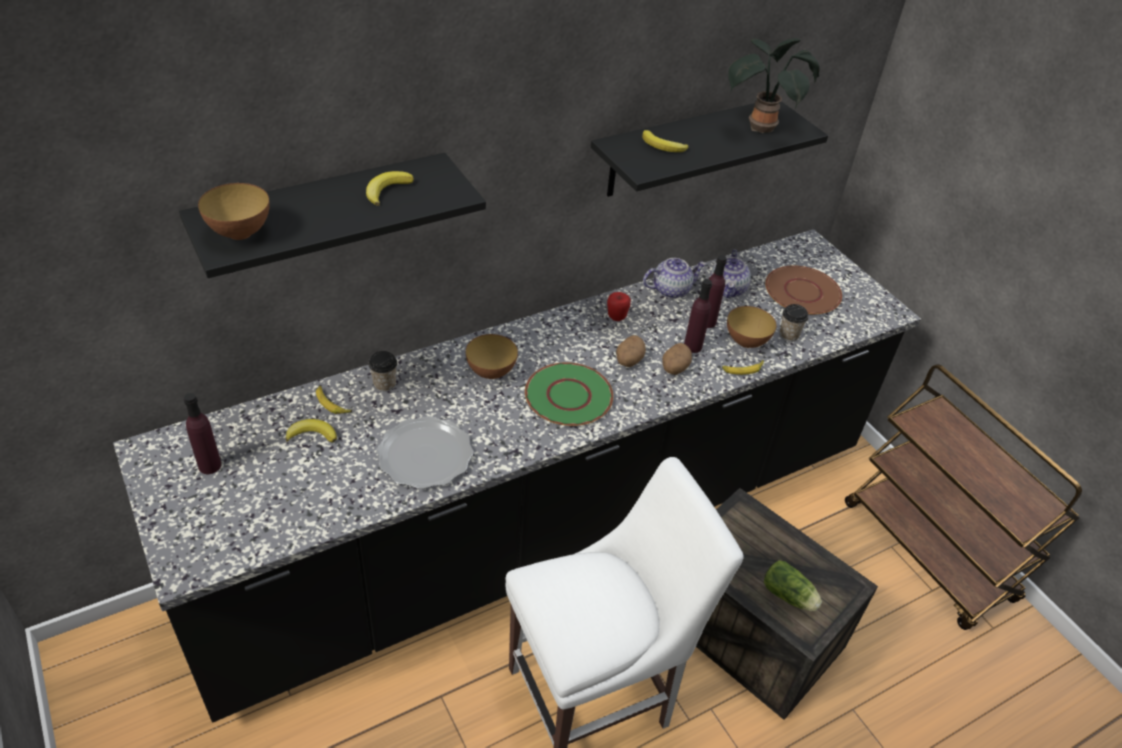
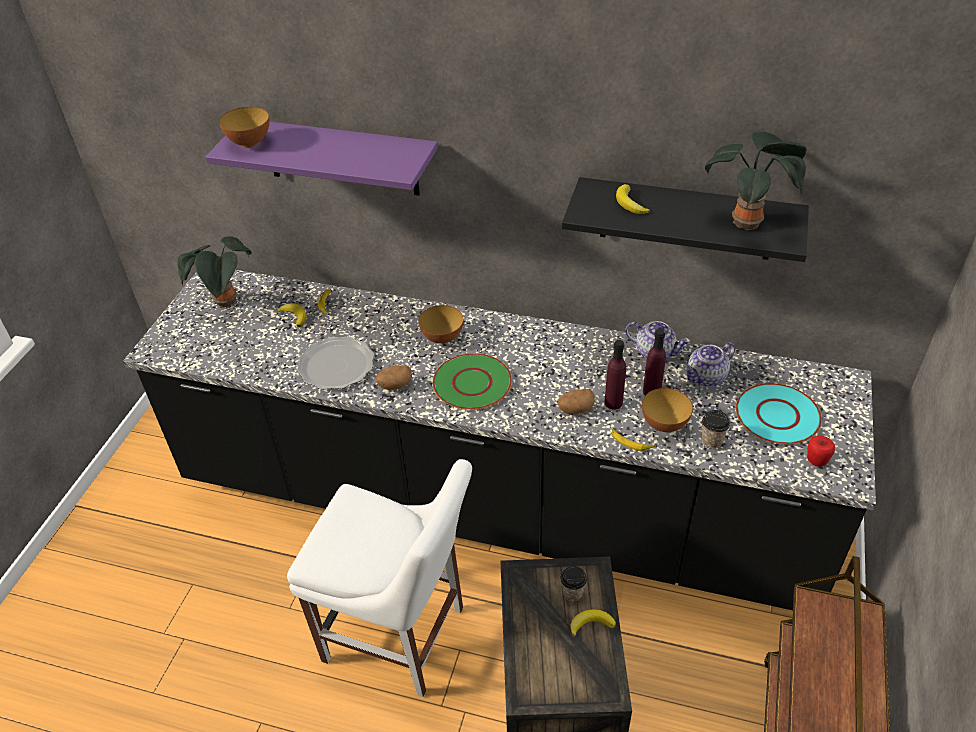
camera: 50 degrees right, 0 degrees up
black shelf [179,153,486,278] -> purple shelf [205,122,438,196]
purple bottle [184,393,221,474] -> potted plant [178,236,252,307]
banana [366,171,414,206] -> banana moved to [571,609,616,637]
cup [369,351,397,392] -> cup moved to [561,566,587,602]
apple [607,292,631,321] -> apple moved to [807,435,835,466]
potato [616,335,646,367] -> potato moved to [375,365,412,390]
lettuce [764,560,822,612] -> none
brown plate [765,265,842,315] -> turquoise plate [736,383,822,444]

